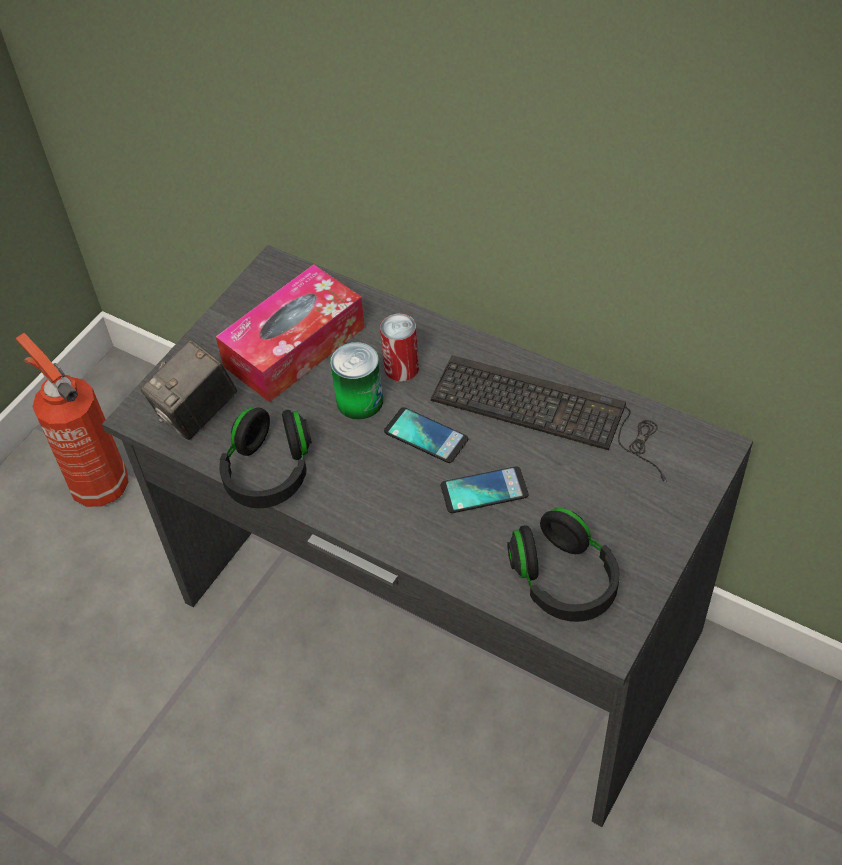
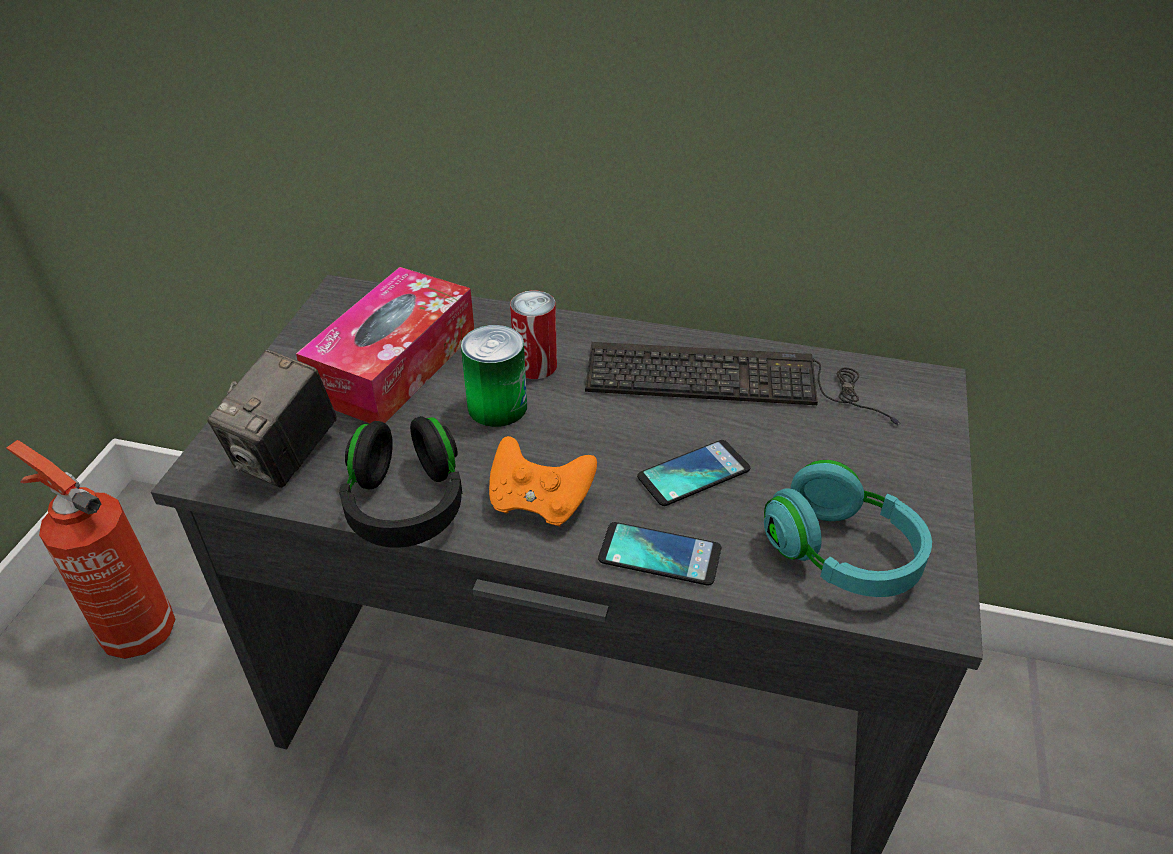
camera: 20 degrees left, 10 degrees down
phone [384,407,468,463] -> phone moved to [598,522,721,586]
black headphones [507,508,620,622] -> turquoise headphones [764,460,932,597]
none -> orange game controller [489,436,597,527]

